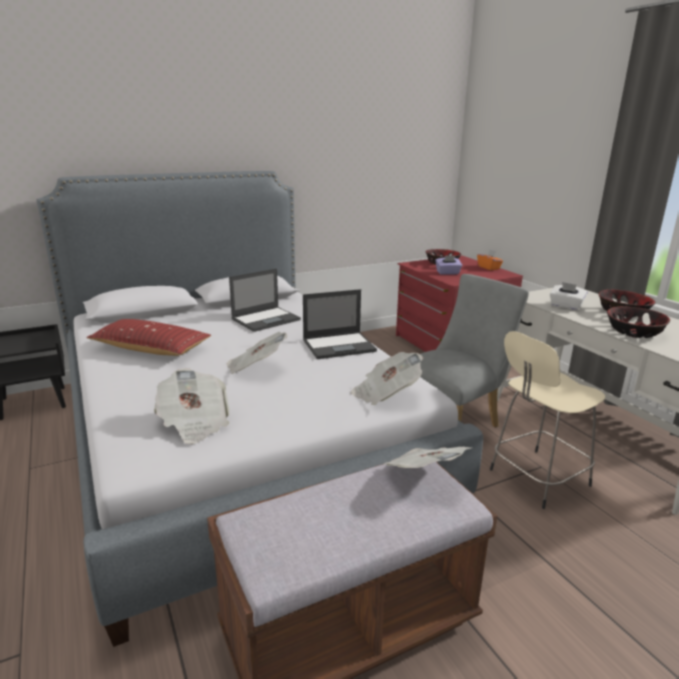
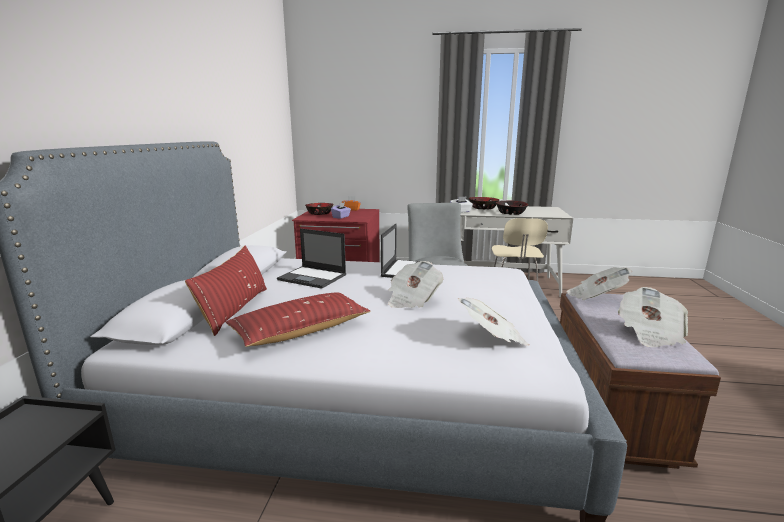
camera: 55 degrees left, 5 degrees down
laptop [229,268,301,332] -> laptop turned 120 degrees clockwise [277,228,346,289]
newspaper [351,352,423,405] -> newspaper moved to [618,287,688,347]
none -> red pillow [185,246,267,336]

